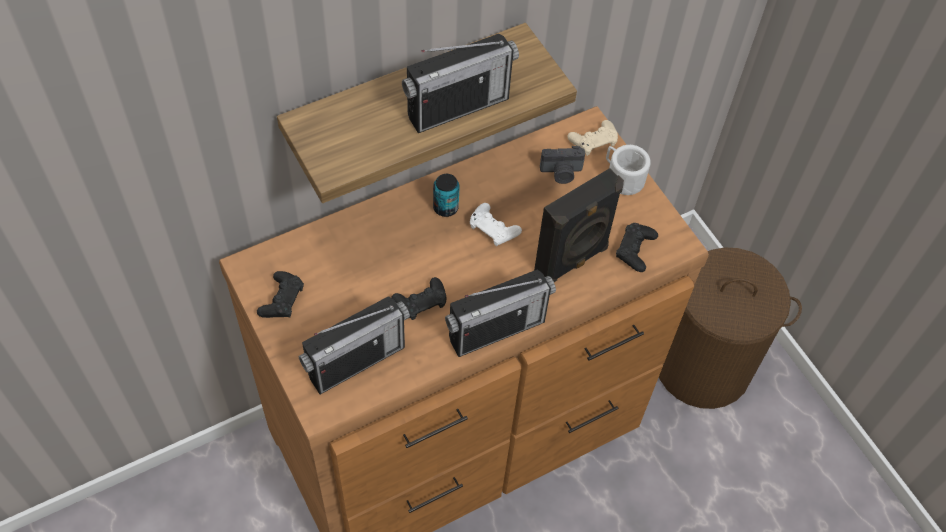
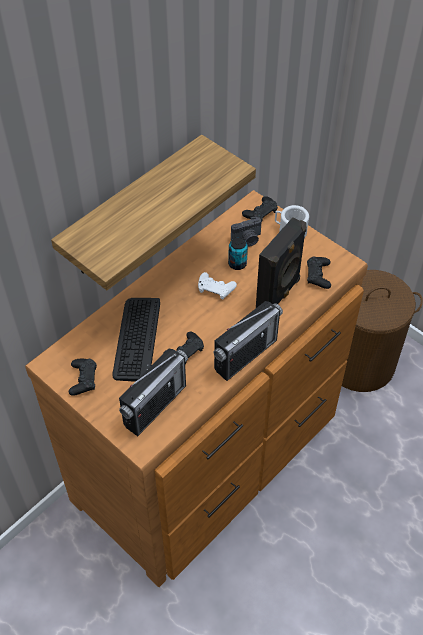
camera: 15 degrees left, 5 degrees down
radio [402,34,519,133] -> none
can [433,174,459,217] -> can moved to [228,237,248,270]
beige game controller [567,120,618,156] -> black game controller [242,196,278,220]
none -> keyboard [112,298,160,382]

